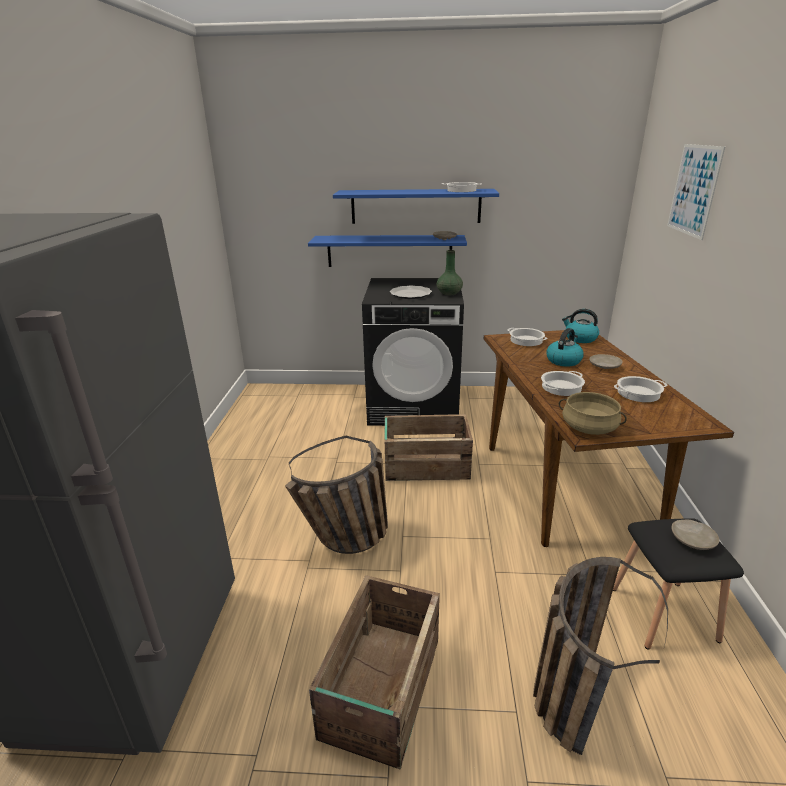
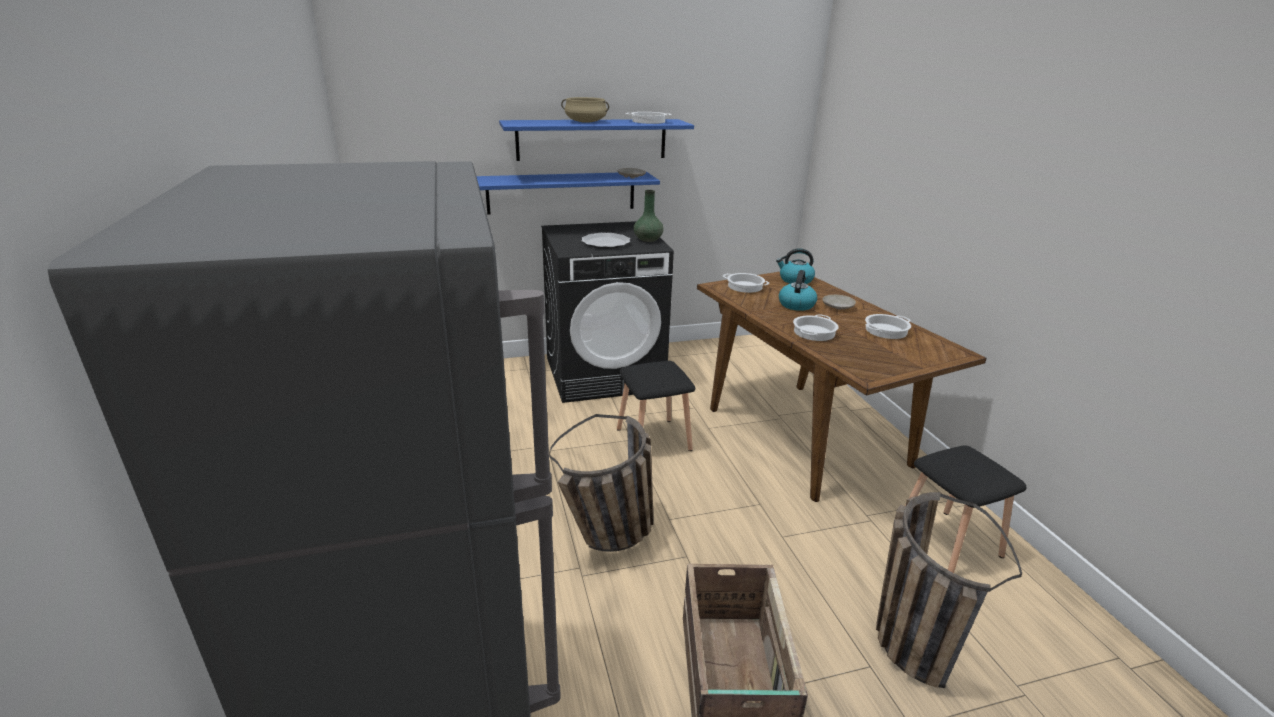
camera: 20 degrees left, 0 degrees up
crate [385,414,473,481] -> black stool [617,361,695,451]
beige cooking pot [559,392,627,435] -> beige cooking pot moved to [561,97,609,123]
picture [667,144,725,240] -> none
beige plate [672,520,719,550] -> none

